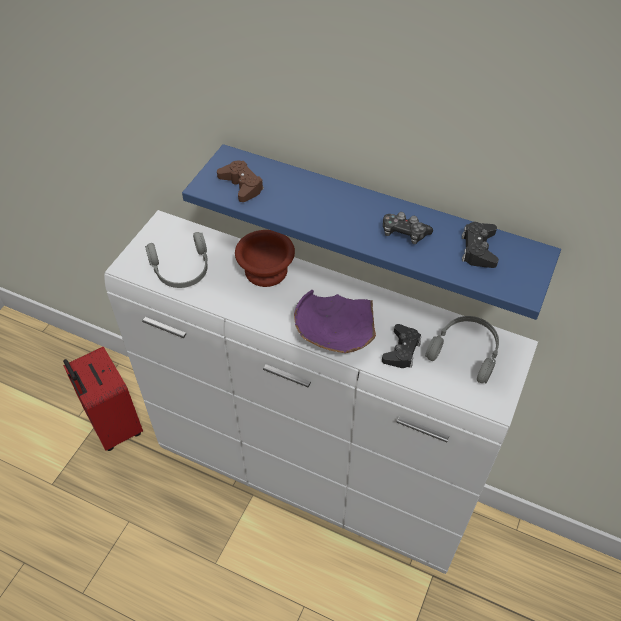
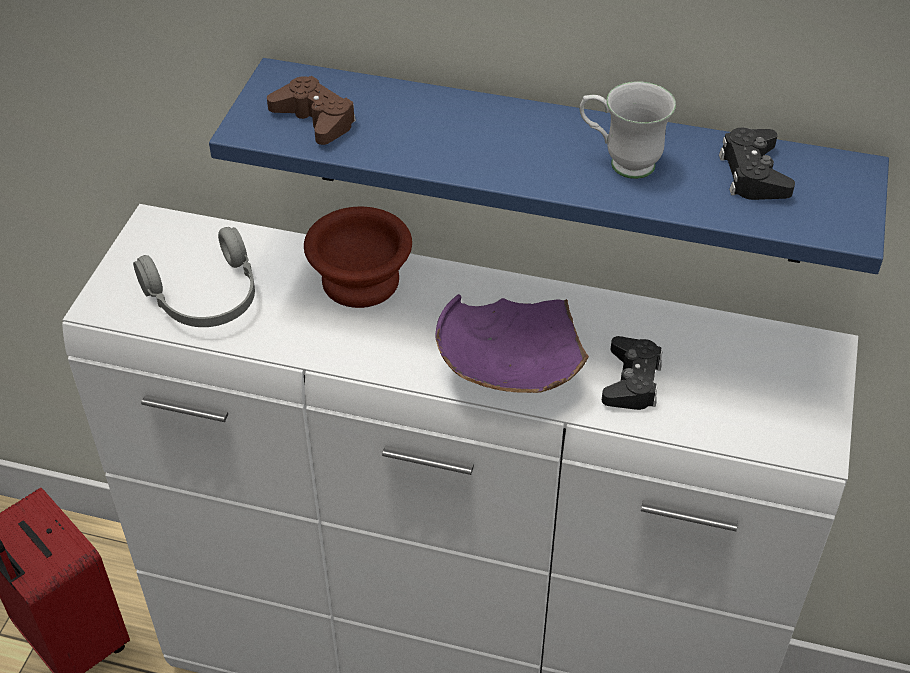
camera: 10 degrees left, 5 degrees down
game controller [383,212,433,244] -> white mug [579,81,676,179]
grey headphones [425,316,499,383] -> none

